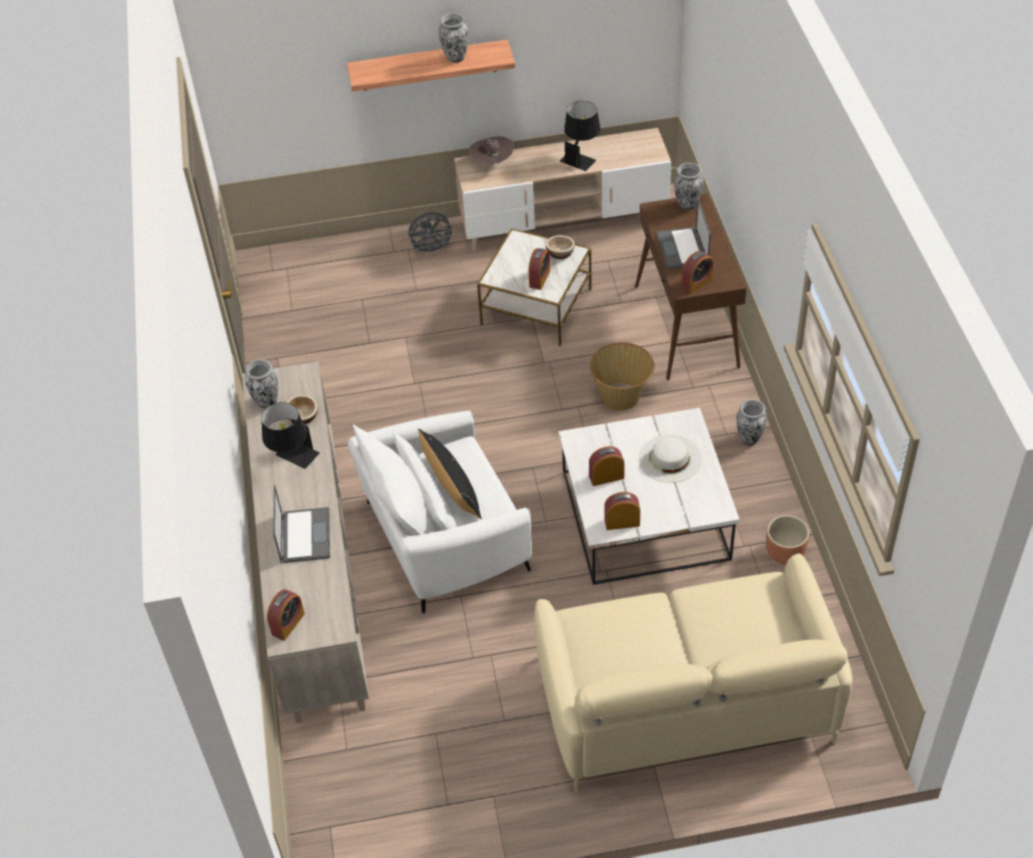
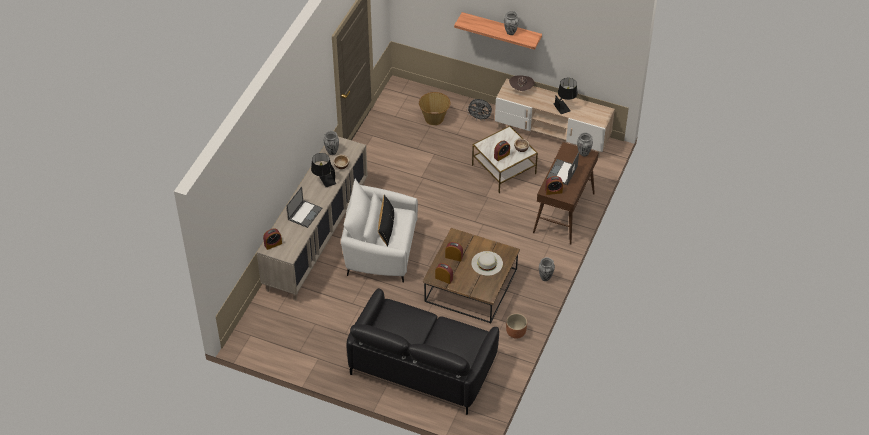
camera: 30 degrees right, 0 degrees up
beige sofa [534,553,852,793] -> black sofa [346,288,499,415]
white coffee table [558,408,740,585] -> brown coffee table [423,228,520,323]
basket [590,342,654,411] -> basket moved to [419,92,450,125]

